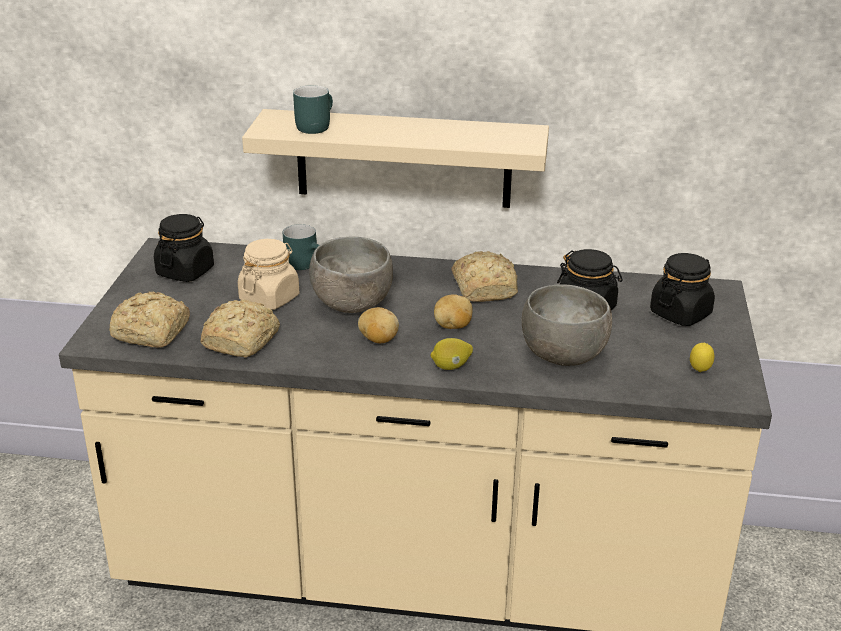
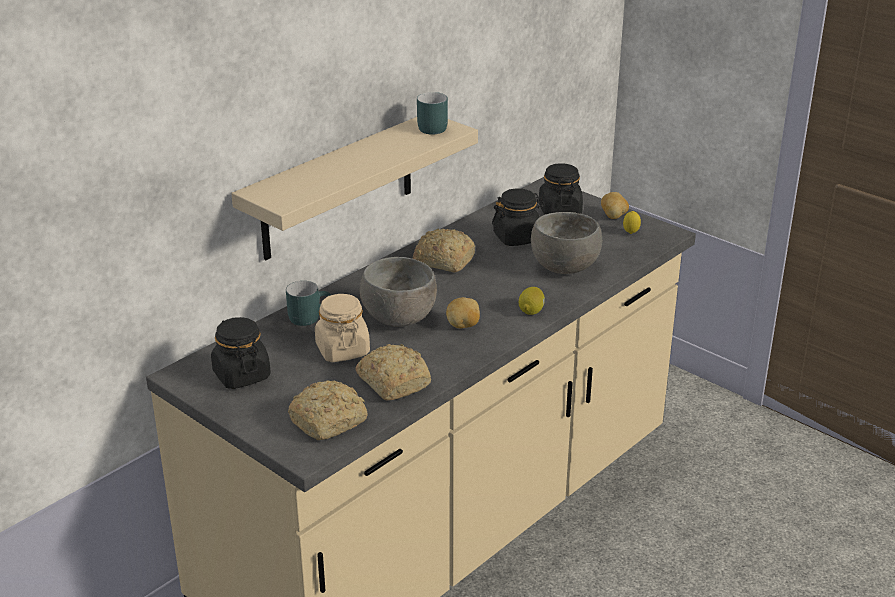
camera: 55 degrees left, 0 degrees up
turquoise mug [293,85,333,134] -> turquoise mug moved to [417,92,448,134]
potato [434,294,473,329] -> potato moved to [601,192,629,219]

